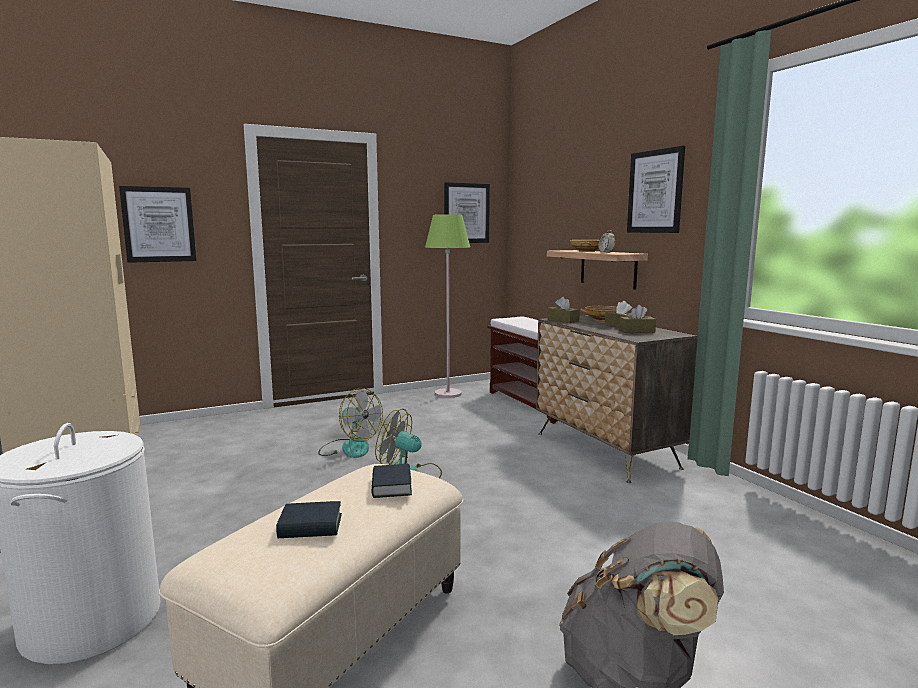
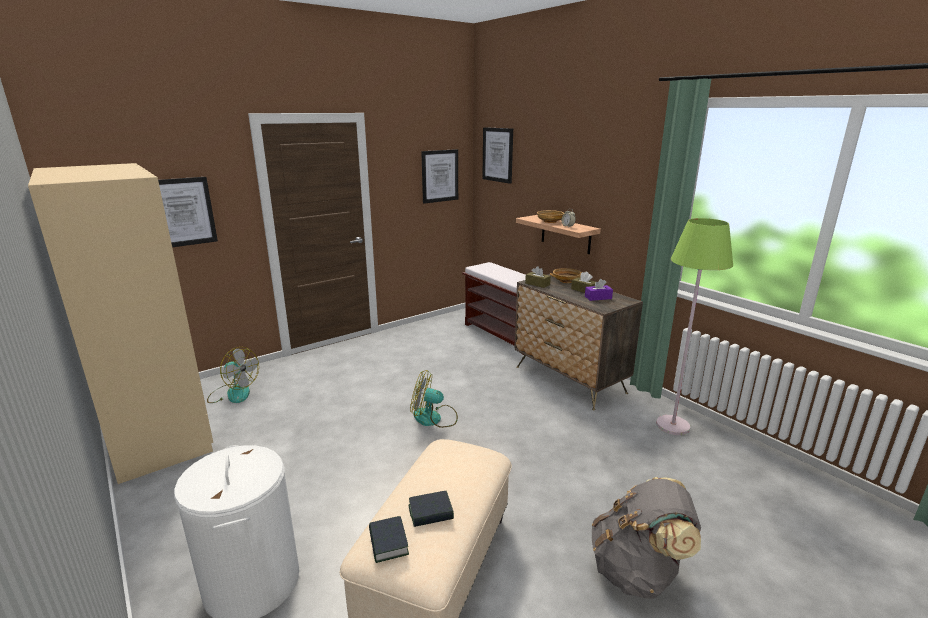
camera: 10 degrees left, 10 degrees up
fan [318,388,383,458] -> fan moved to [207,347,259,403]
book [372,464,412,498] -> book moved to [369,516,409,563]
green floor lamp [425,214,470,398] -> green floor lamp moved to [656,218,733,435]
brown tissue box [619,305,656,333] -> purple tissue box [585,279,613,301]
picture [627,145,685,233] -> picture moved to [482,127,513,184]

